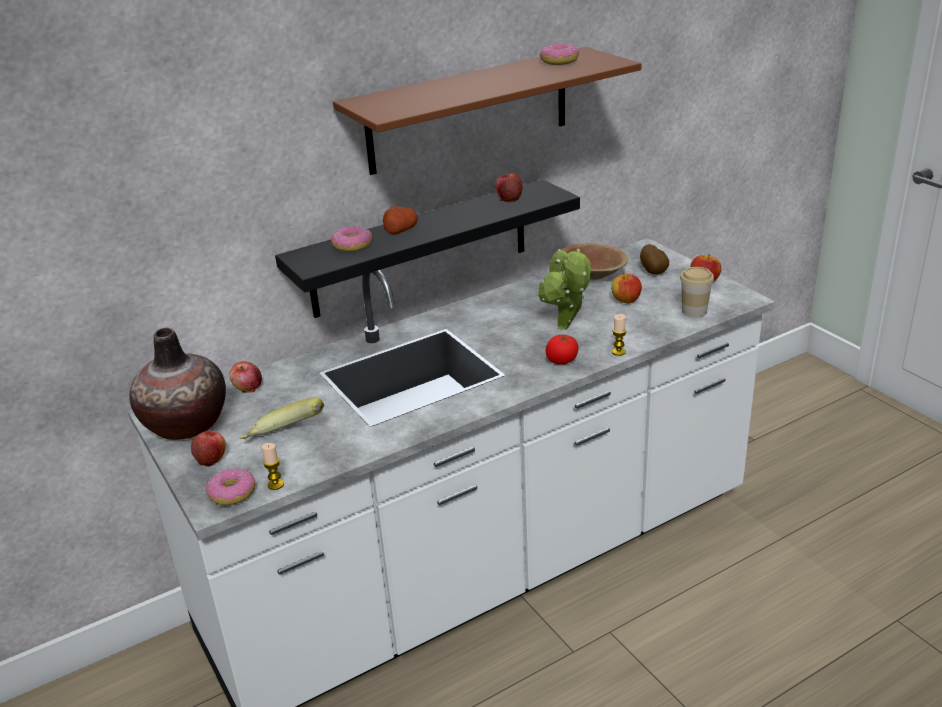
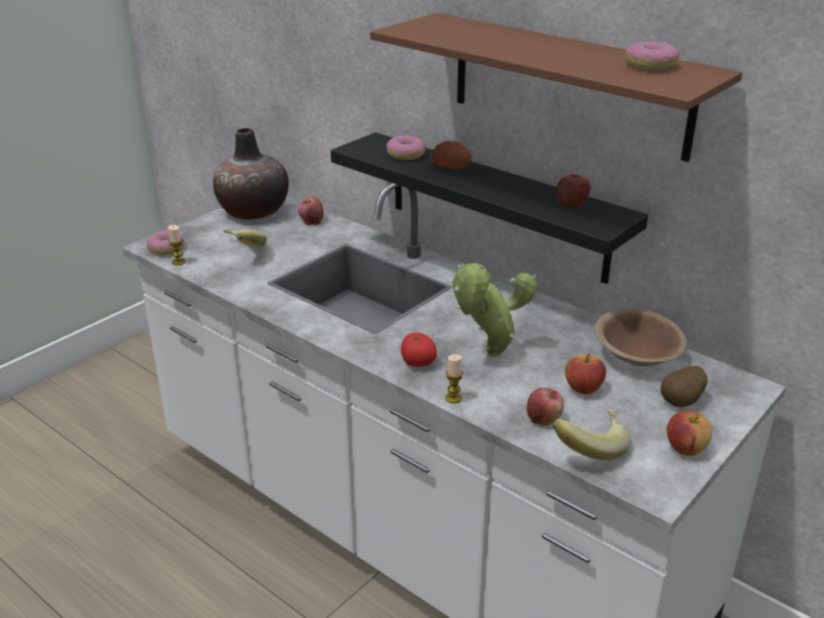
camera: 70 degrees right, 0 degrees up
apple [191,430,226,467] -> apple moved to [527,388,564,425]
cup [680,267,714,318] -> banana [553,409,631,460]

